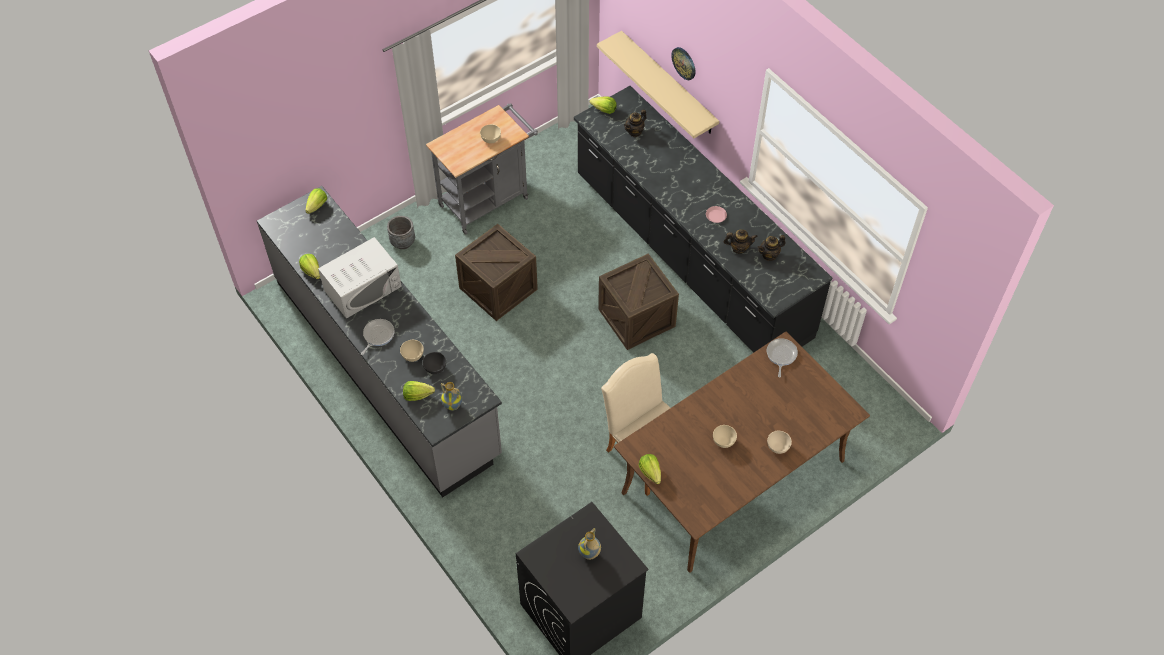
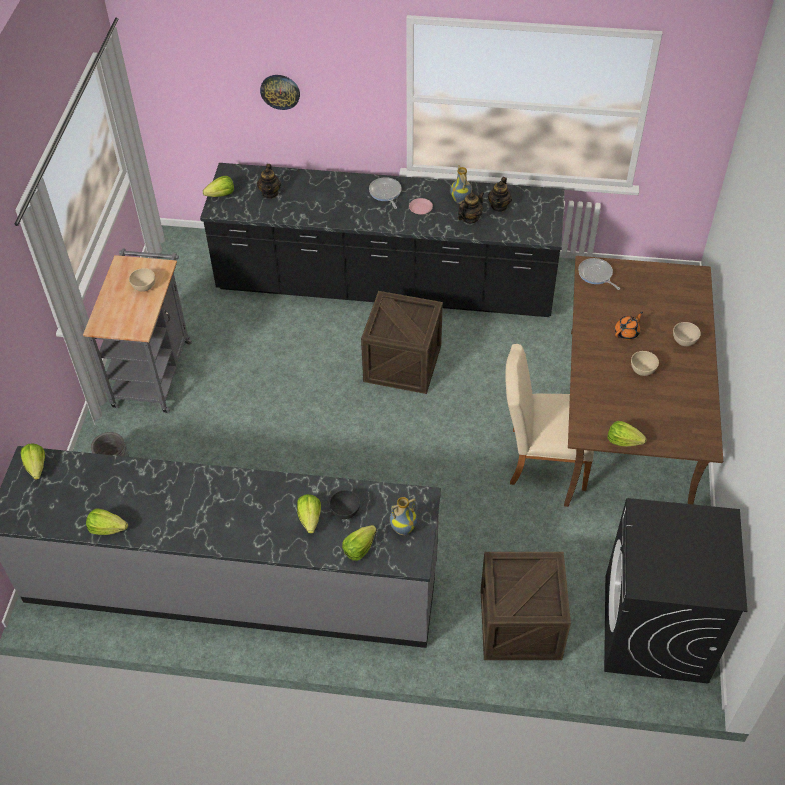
camera: 45 degrees left, 5 degrees down
white microwave [318,237,402,318] -> none
frying pan [361,319,395,355] -> frying pan moved to [369,177,401,209]
beige bowl [400,340,424,362] -> lettuce [297,494,321,533]
crate [455,224,538,321] -> crate moved to [481,552,571,660]
vase [578,528,601,560] -> vase moved to [450,165,472,204]
beige shelf [597,31,719,139] -> none
none -> orange teapot [615,312,643,340]

